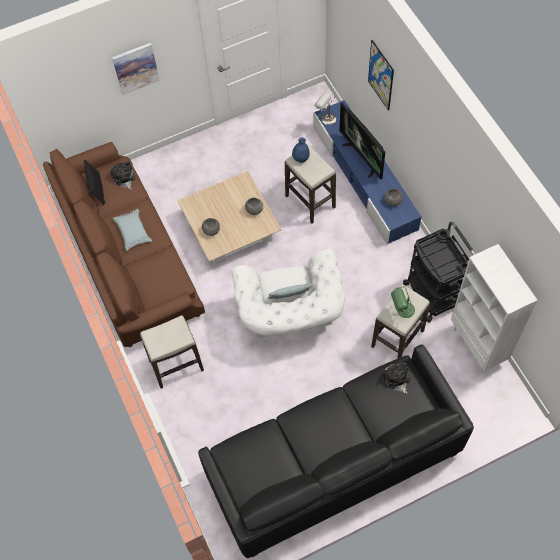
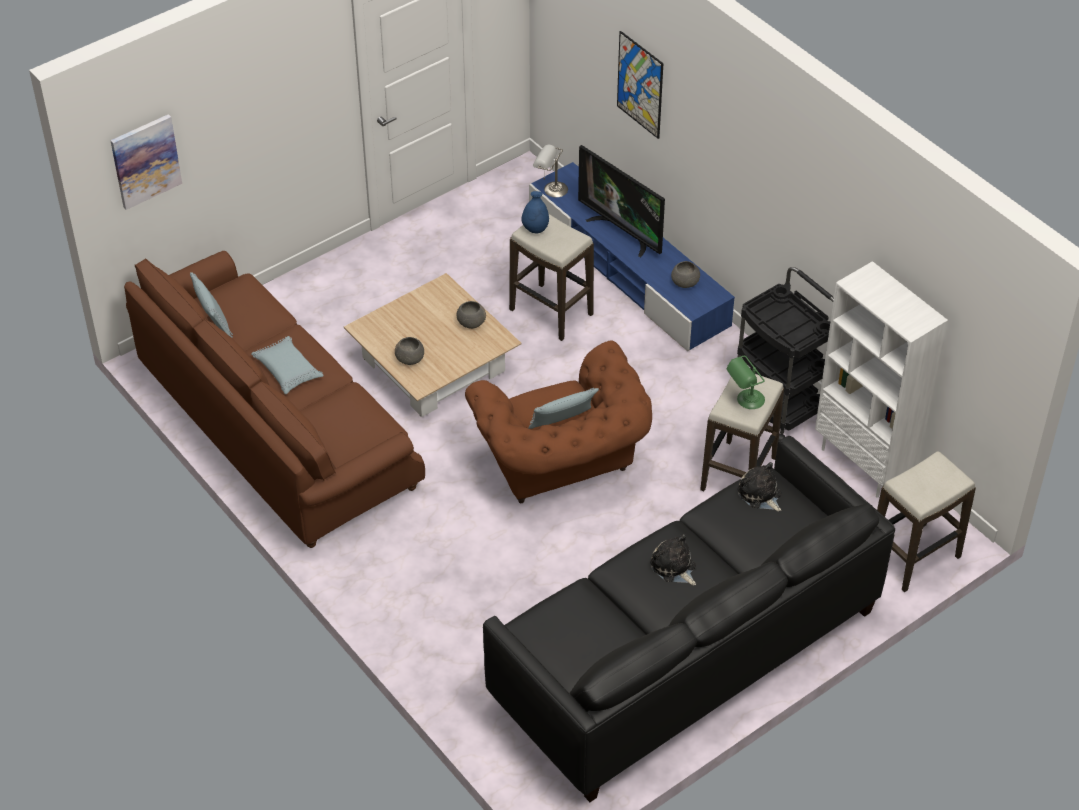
camera: 15 degrees left, 15 degrees down
black pillow [84,160,105,205] -> blue pillow [190,272,233,338]
plush toy [110,161,135,190] -> plush toy moved to [650,534,696,585]
picture [112,43,160,95] -> picture moved to [110,114,182,210]
stool [140,315,204,389] -> stool moved to [877,451,976,592]
white armchair [232,248,345,338] -> brown armchair [465,340,652,503]

